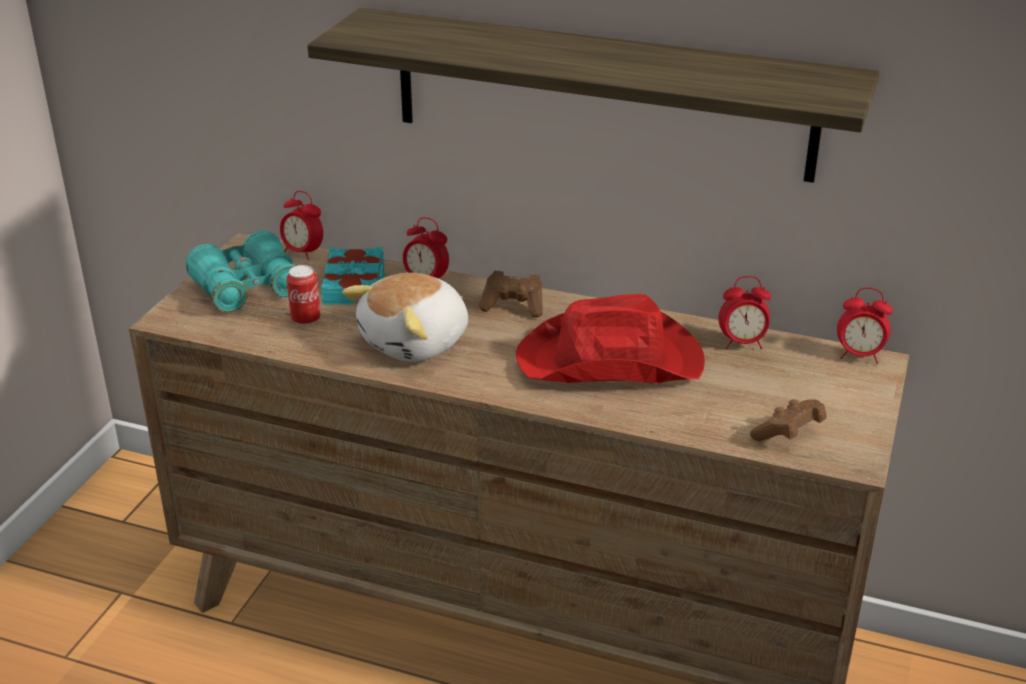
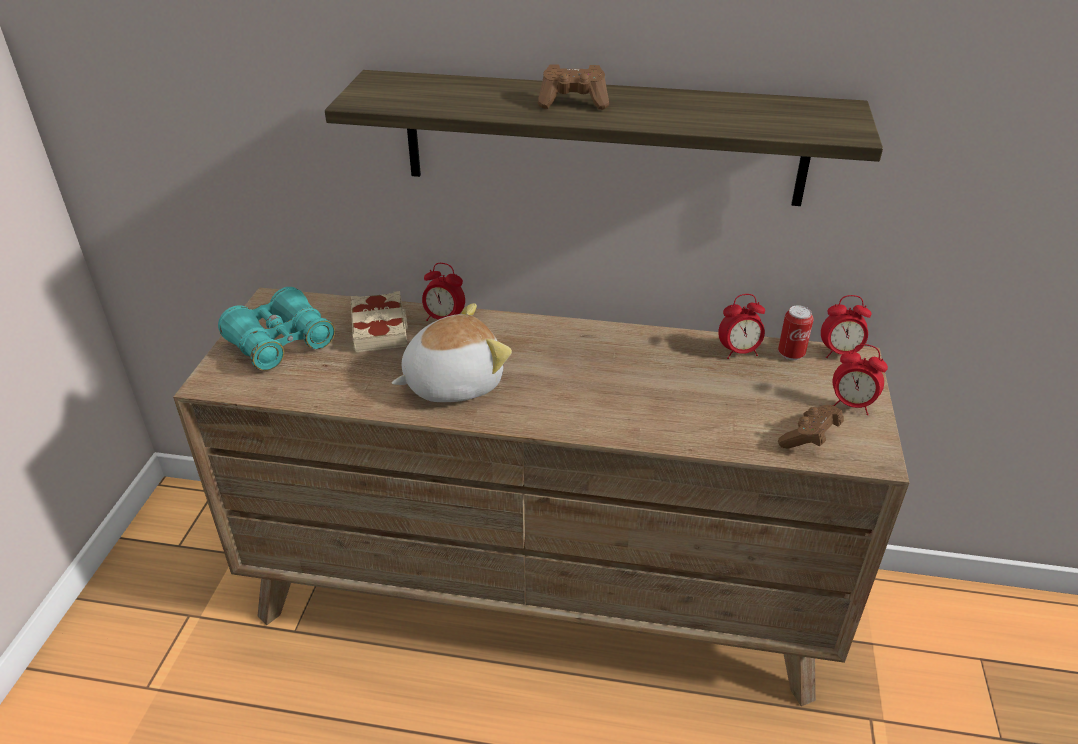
camera: 10 degrees left, 5 degrees up
alarm clock [280,191,323,260] -> alarm clock moved to [833,344,888,415]
can [286,265,321,326] -> can moved to [778,305,814,360]
turquoise book [321,247,385,304] -> beige book [351,291,408,352]
plush toy [342,273,468,362] -> plush toy turned 150 degrees counterclockwise [391,303,512,402]
brown game controller [479,271,543,317] -> brown game controller moved to [538,64,609,110]
red hat [516,294,705,383] -> none

